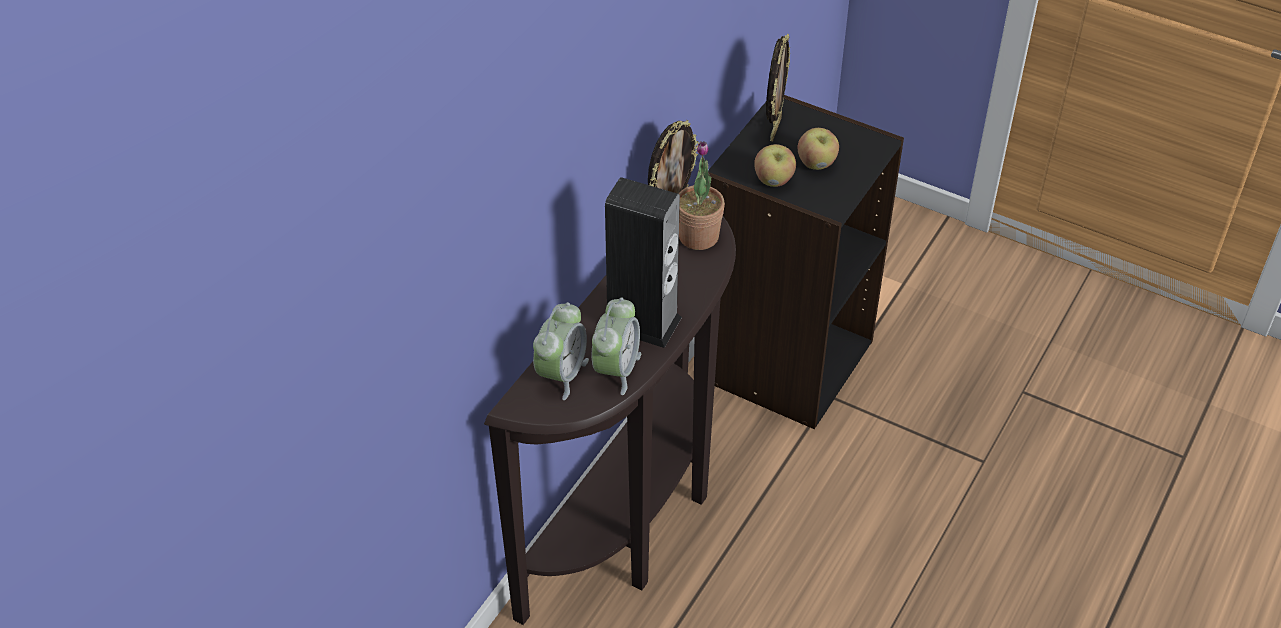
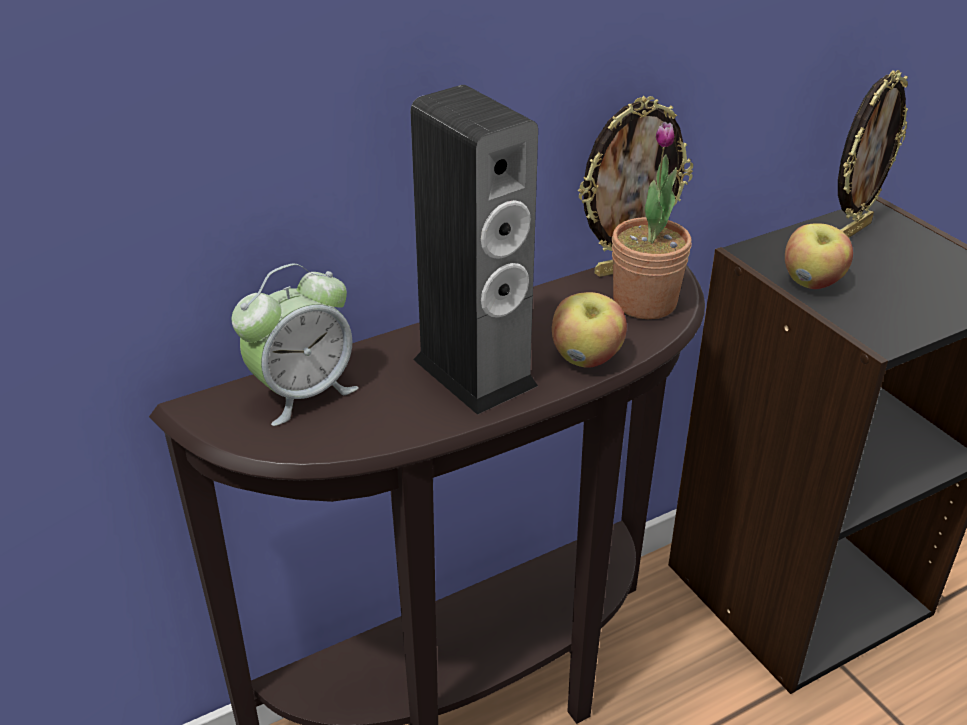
camera: 30 degrees right, 10 degrees down
alarm clock [592,297,641,395] -> none
apple [797,128,839,170] -> apple moved to [552,292,627,368]

